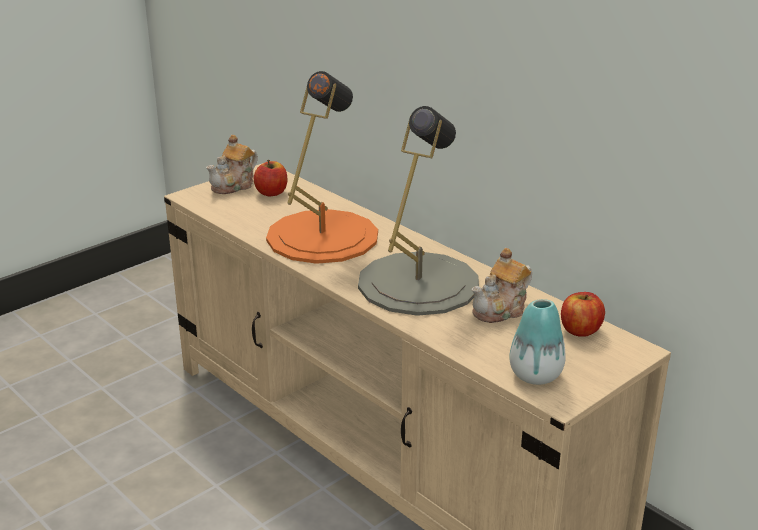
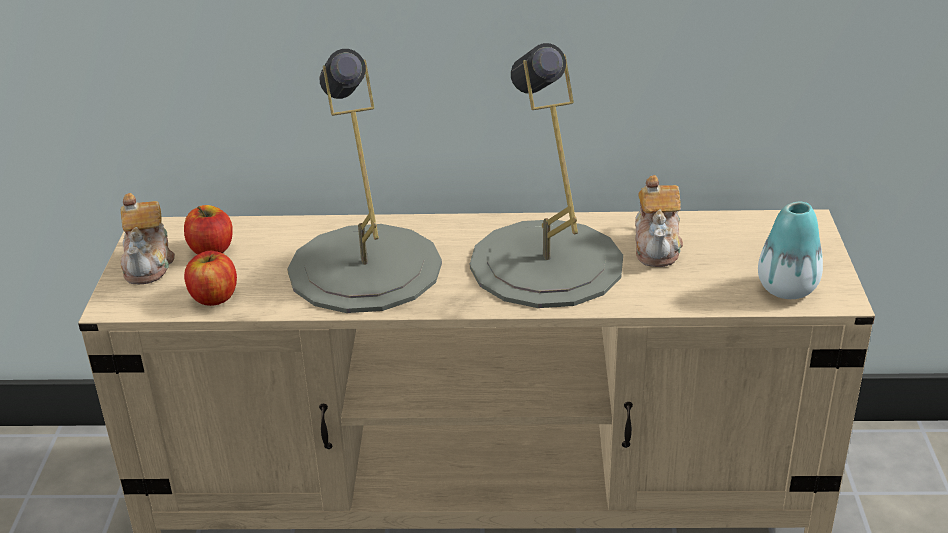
camera: 45 degrees left, 5 degrees up
orange table lamp [266,71,378,264] -> grey table lamp [287,49,442,313]
apple [561,292,605,337] -> apple moved to [184,251,237,306]

